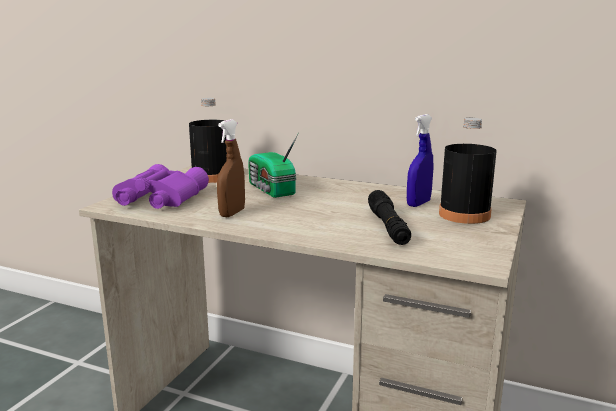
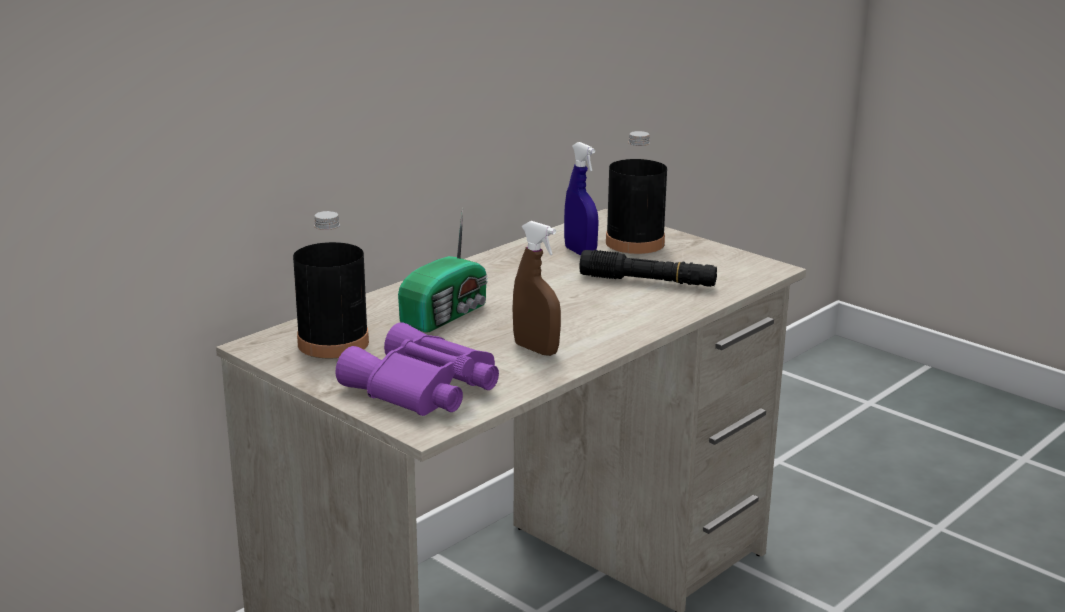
camera: 70 degrees left, 5 degrees up
radio [248,134,298,198] -> radio turned 45 degrees counterclockwise [398,207,488,333]

